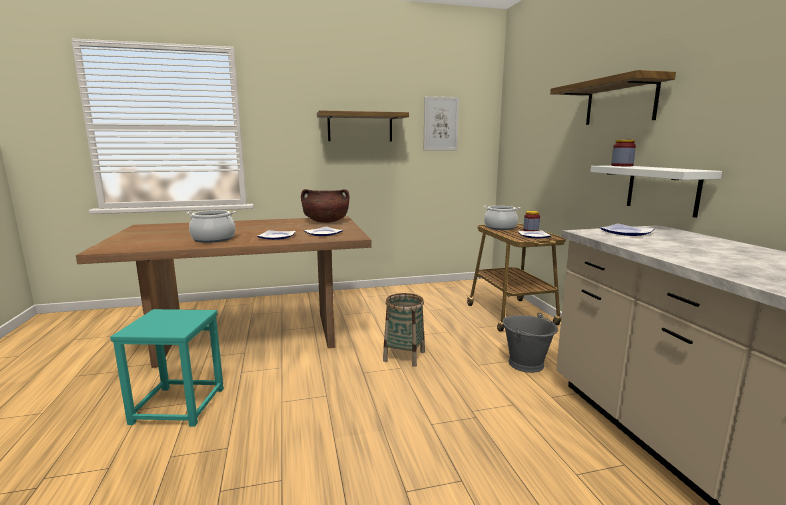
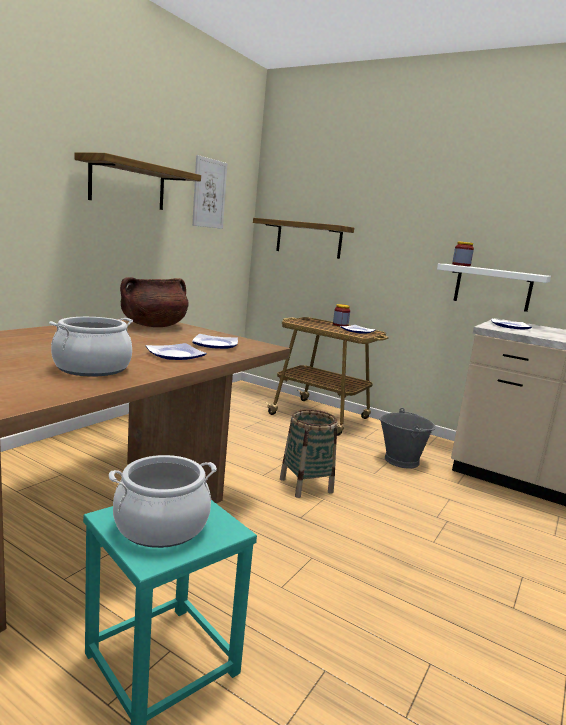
camera: 45 degrees left, 0 degrees up
cooking pot [483,206,520,230] -> cooking pot moved to [109,455,217,548]
shelf [550,70,676,125] -> shelf moved to [253,218,354,259]

